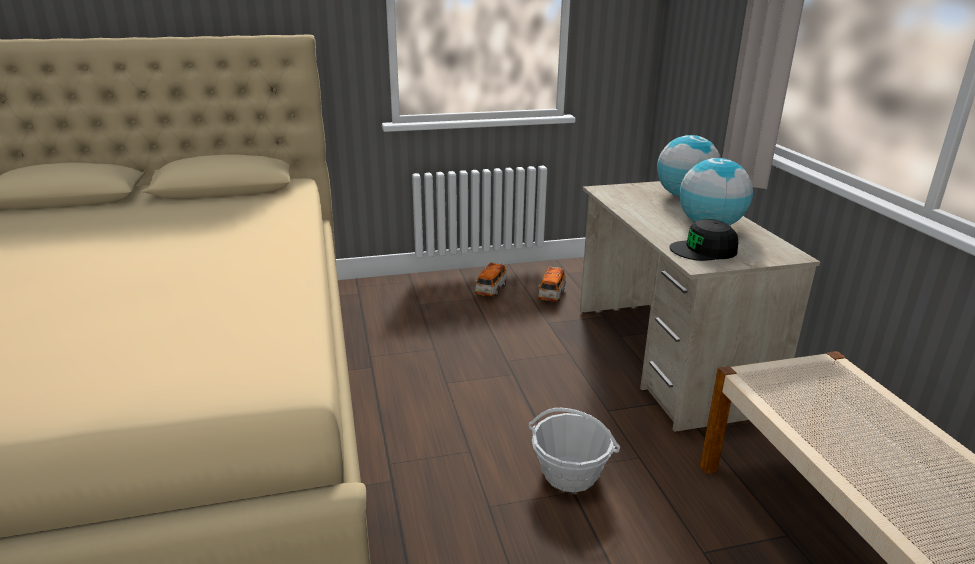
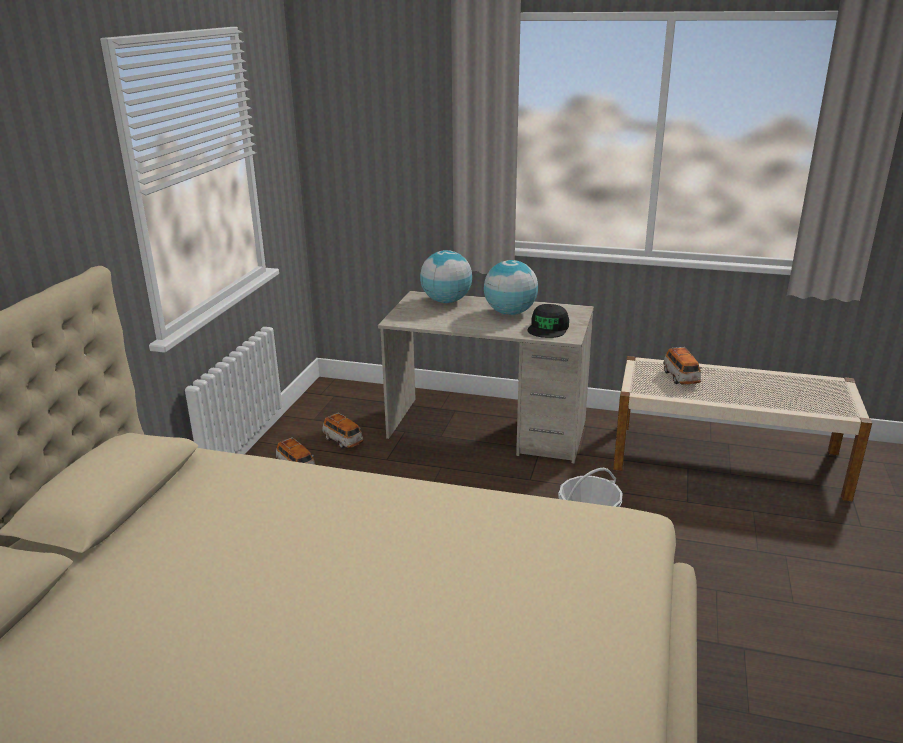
camera: 60 degrees left, 0 degrees up
none -> toy car [663,347,702,384]

